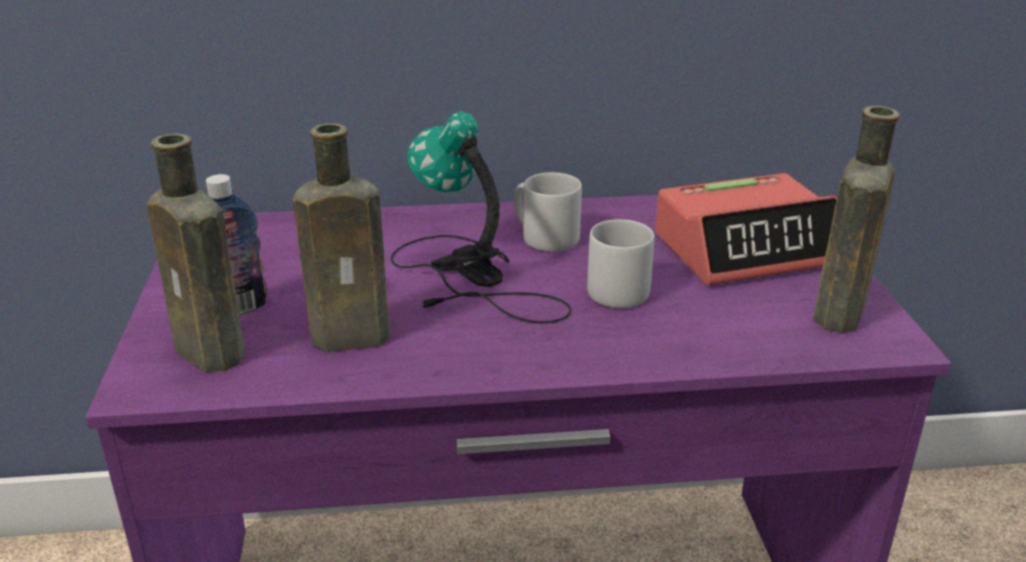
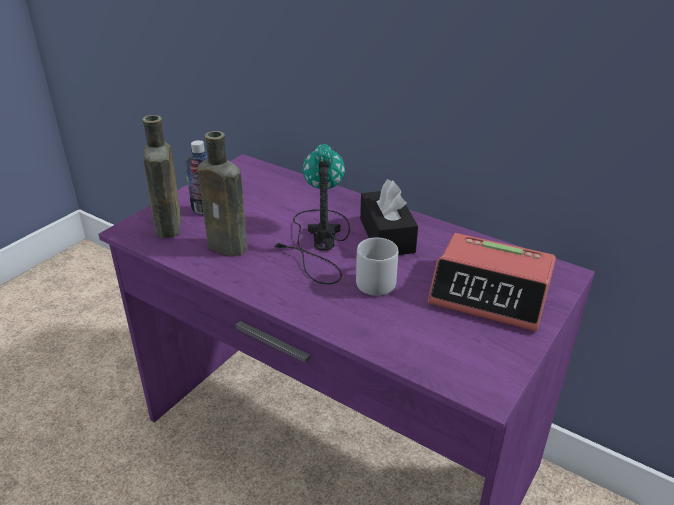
camera: 40 degrees right, 5 degrees up
grey mug [514,172,582,252] -> black tissue box [360,179,418,255]
brown bottle [813,106,900,333] -> none

